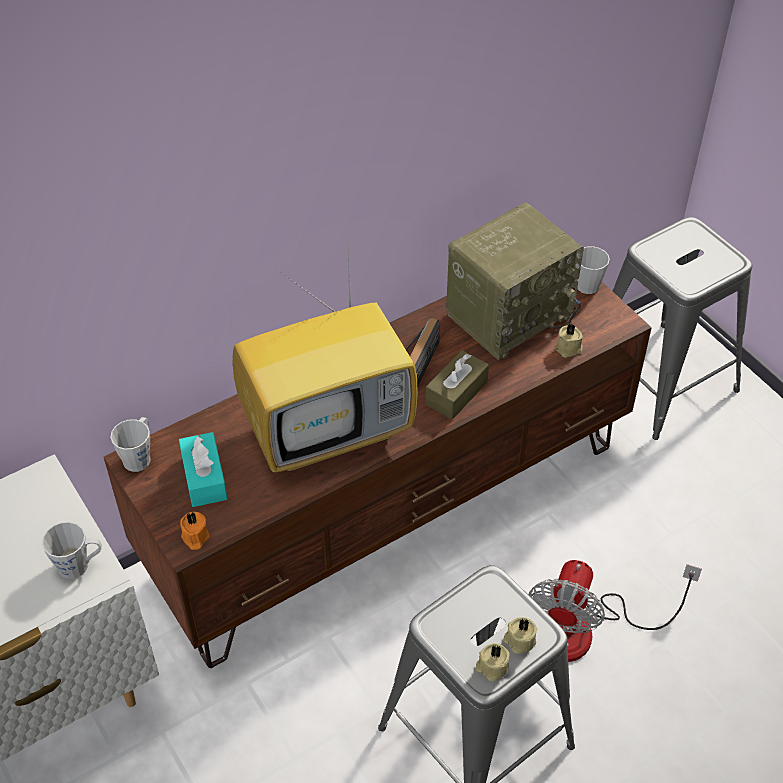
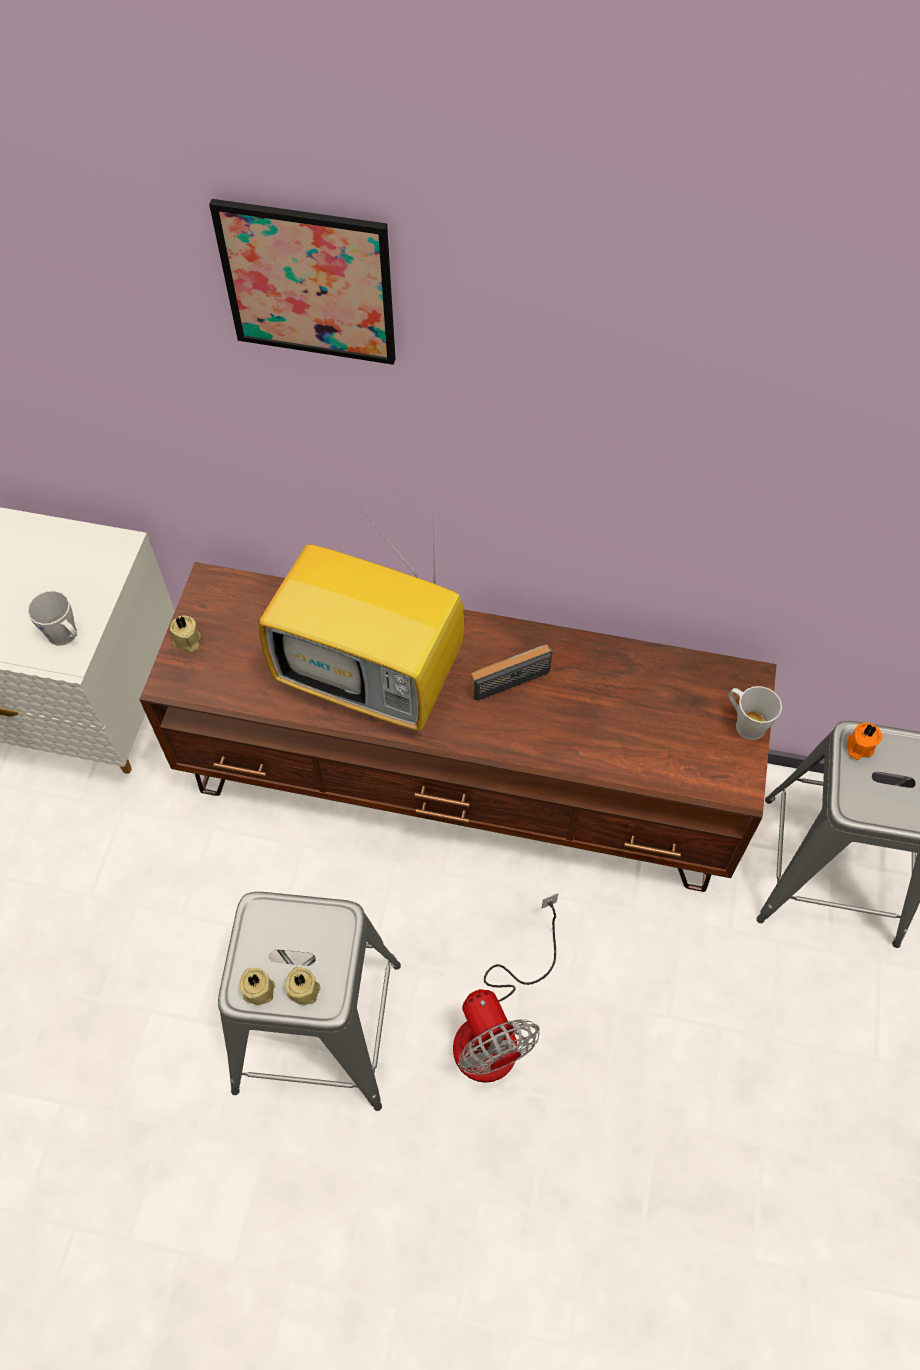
camera: 45 degrees right, 10 degrees up
grey mug [110,417,151,472] -> none
turquoise tissue box [179,432,228,507] -> none
orange candle [180,512,210,550] -> orange candle moved to [847,723,882,760]
brown tissue box [425,350,489,420] -> none
radio [446,203,584,360] -> none
fan [529,560,702,662] -> fan turned 90 degrees counterclockwise [453,893,558,1083]
beige candle [555,324,583,358] -> beige candle moved to [170,615,201,652]
none -> picture [209,199,395,365]

